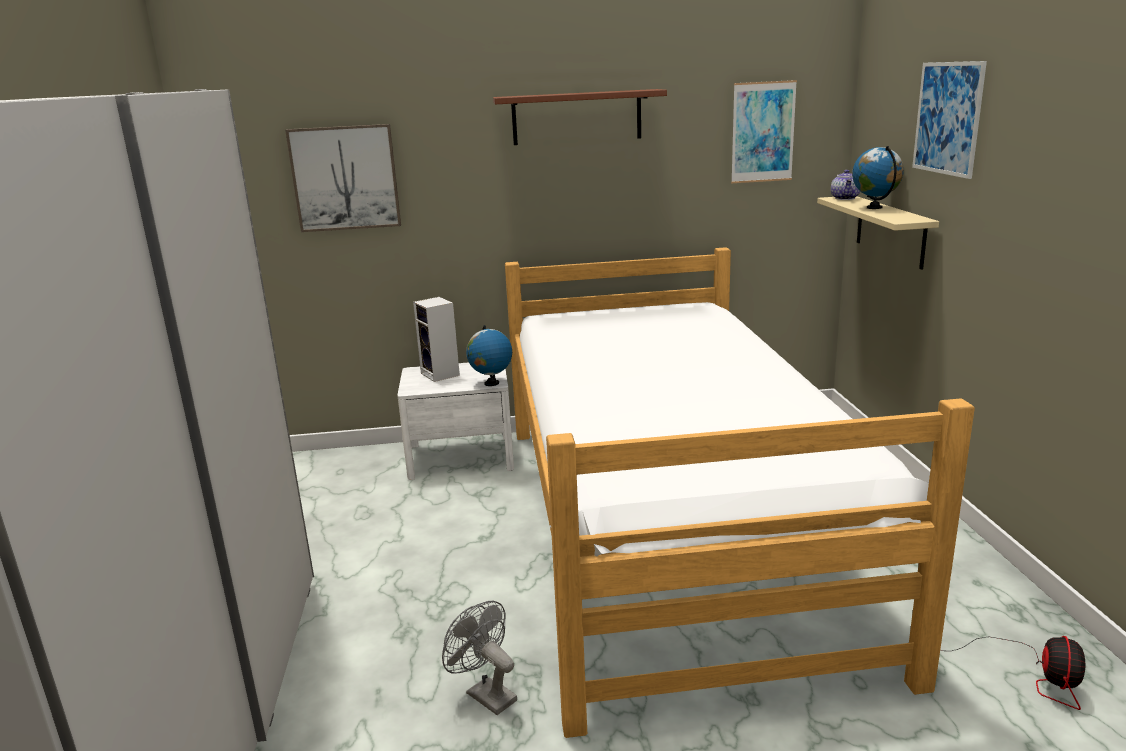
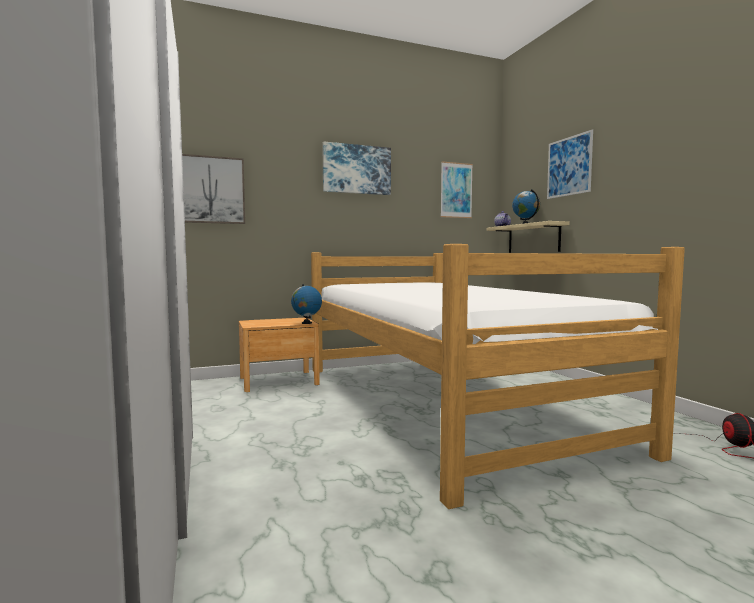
camera: 15 degrees left, 15 degrees down
white nightstand [397,362,514,480] -> brown nightstand [239,318,320,392]
speaker [413,297,460,382] -> none
grey fan [442,601,517,715] -> none
brown shelf [493,89,667,145] -> picture [323,142,391,195]

